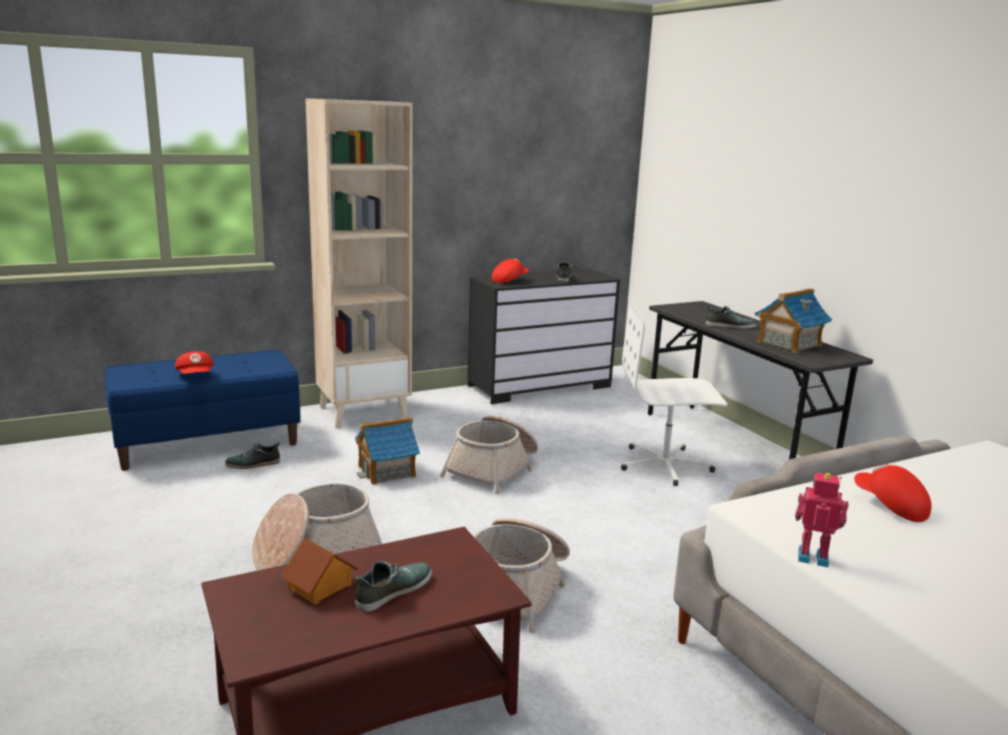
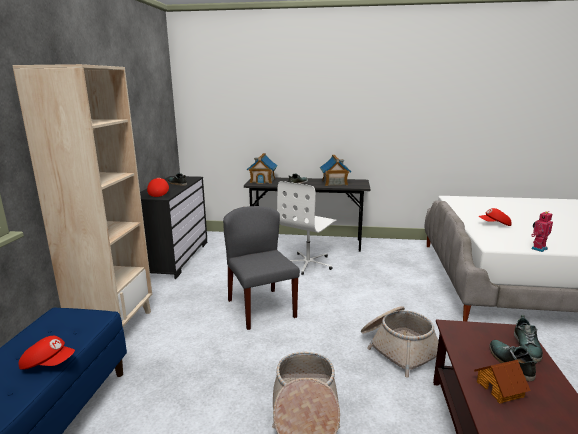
camera: 55 degrees left, 0 degrees up
shoe [225,442,280,469] -> shoe moved to [514,315,543,362]
toy house [355,417,420,485] -> toy house moved to [247,153,278,184]
basket [440,416,538,494] -> grey chair [223,206,300,330]

